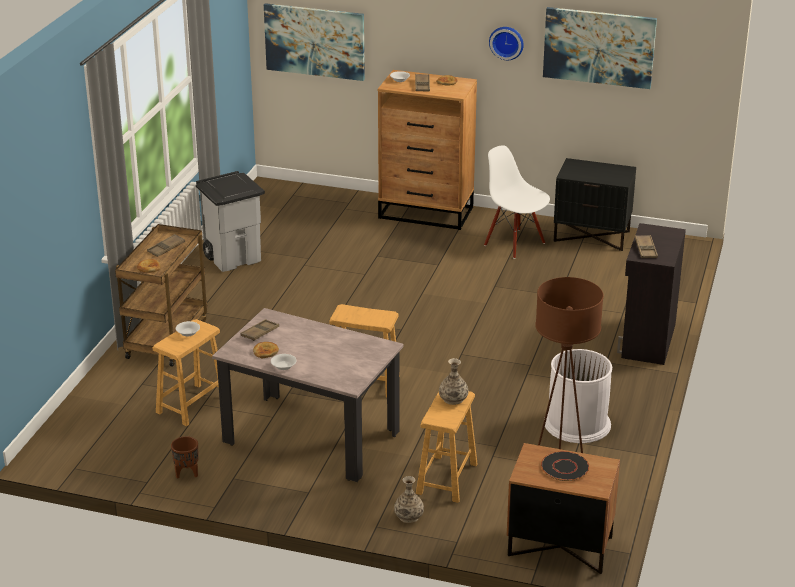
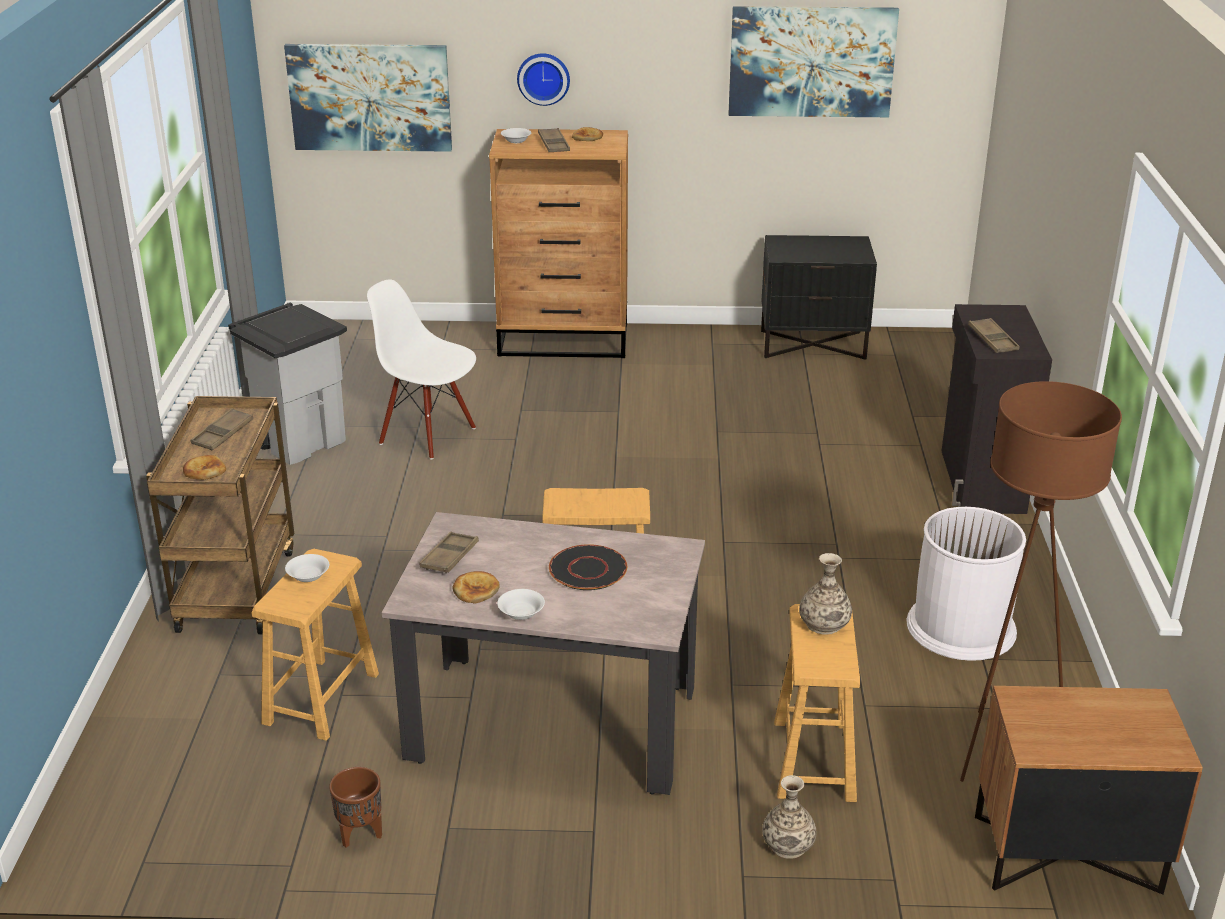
camera: 15 degrees left, 0 degrees up
white chair [484,145,550,259] -> white chair moved to [367,279,476,460]
wall clock [489,27,524,60] -> wall clock moved to [517,53,570,106]
black plate [541,451,589,481] -> black plate moved to [549,544,627,590]

